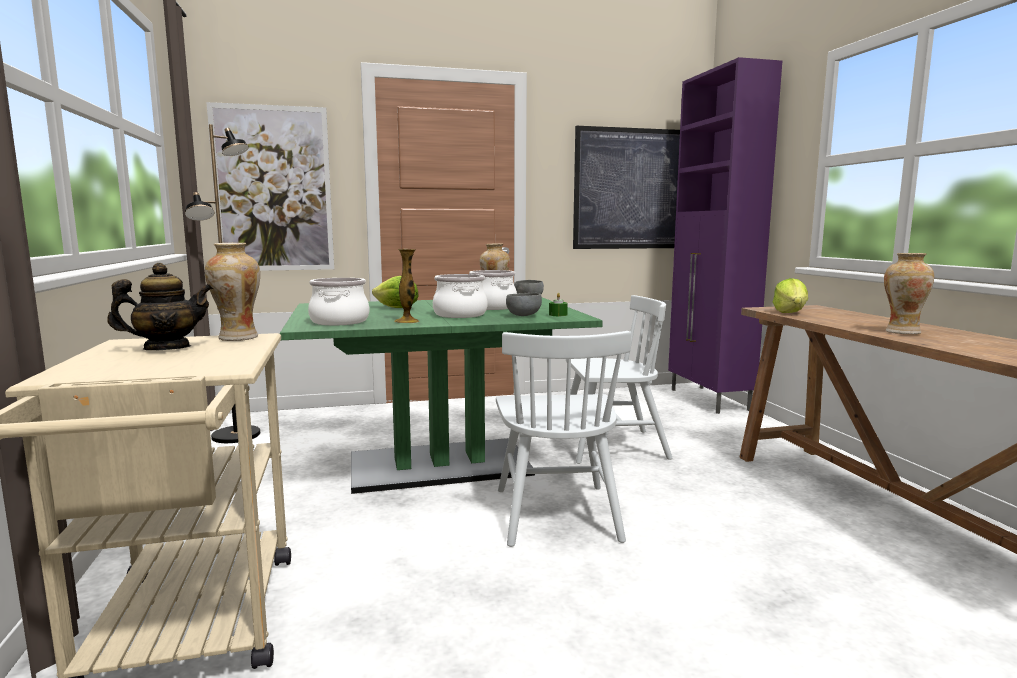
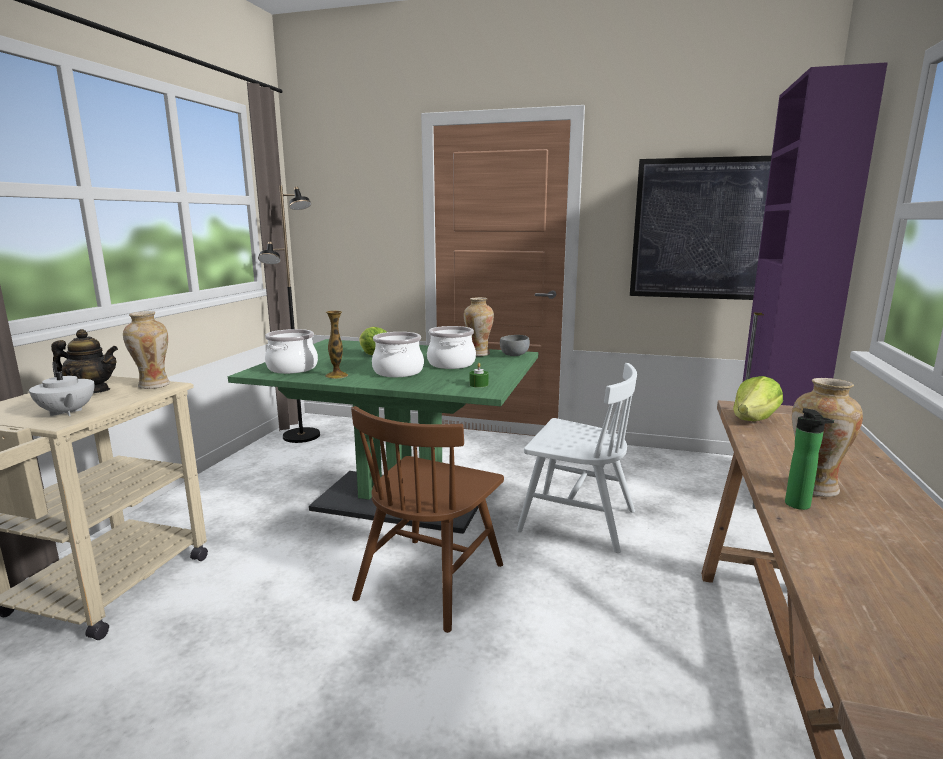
camera: 30 degrees right, 5 degrees up
picture [206,102,334,271] -> none
white chair [496,331,631,547] -> brown chair [351,406,504,633]
grey bowl [506,293,542,316] -> none
none -> white teapot [29,362,94,416]
none -> bottle [785,408,834,510]

